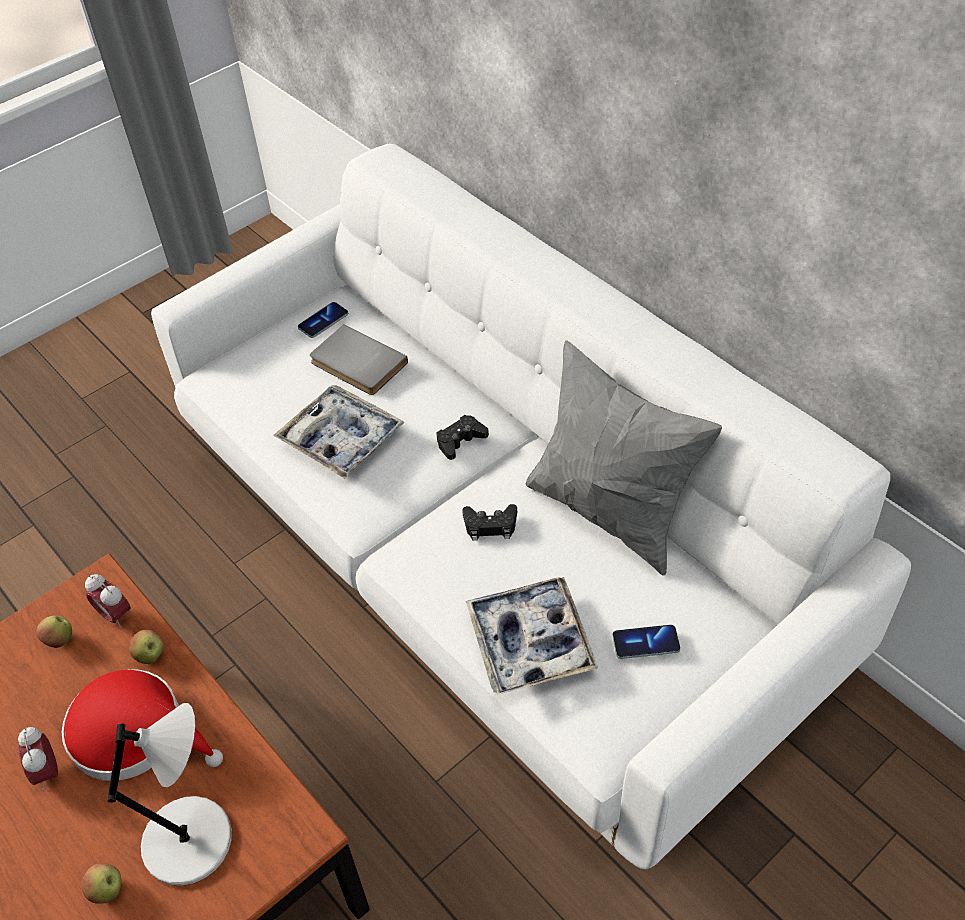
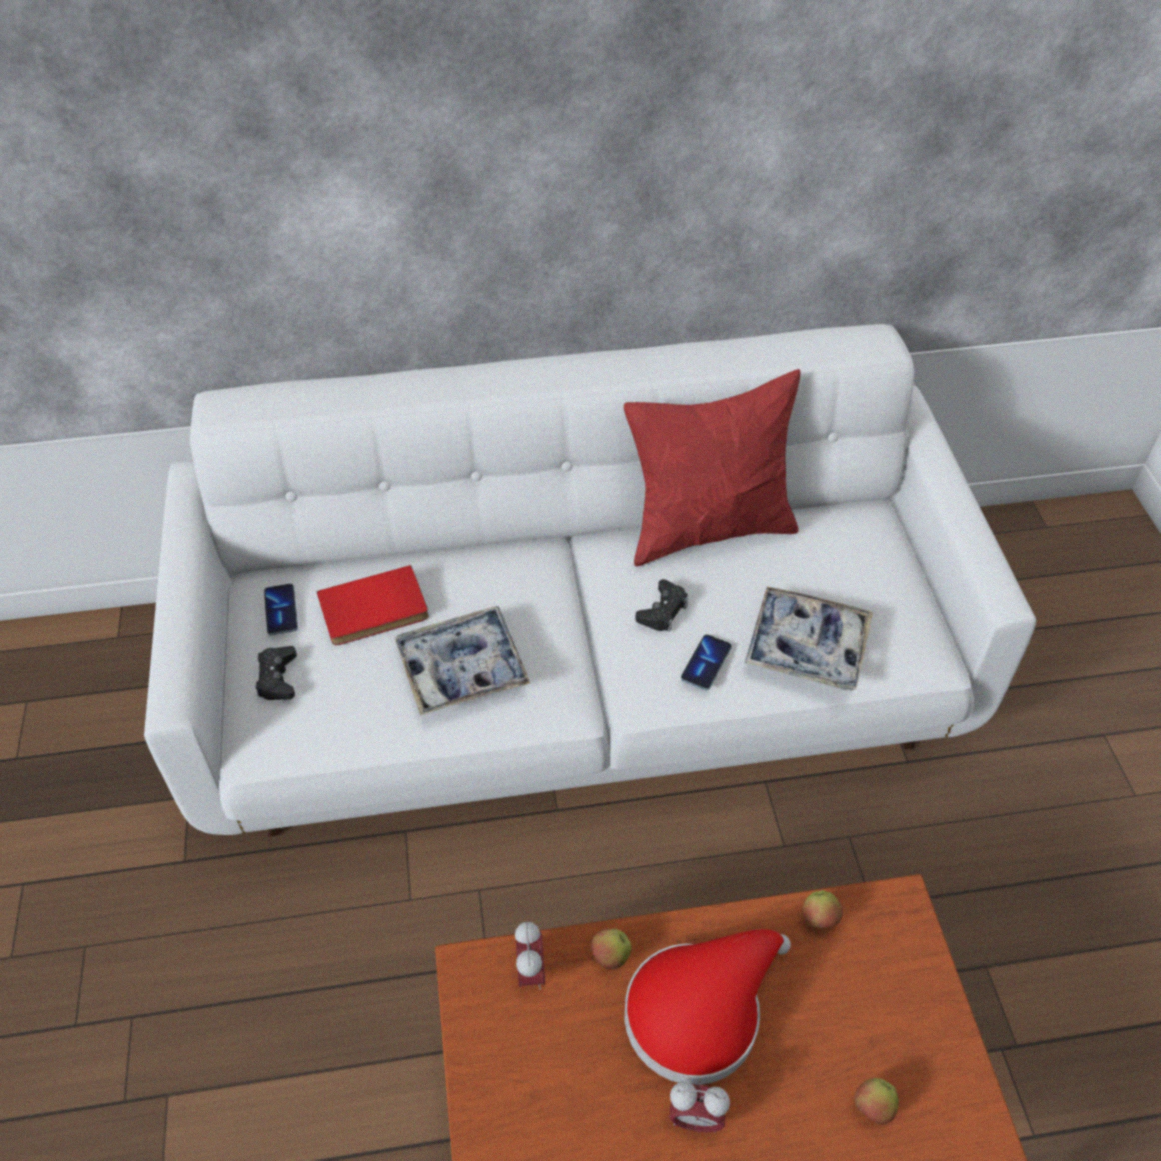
camera: 60 degrees left, 0 degrees up
apple [37,616,72,648] -> apple moved to [802,890,842,928]
alarm clock [85,574,131,628] -> alarm clock turned 75 degrees counterclockwise [515,922,545,990]
grey table lamp [108,703,232,886] -> none
grey book [310,324,408,395] -> red book [316,565,429,645]
black game controller [436,415,489,460] -> black game controller moved to [256,646,297,700]
grey pillow [526,340,722,576] -> red pillow [624,369,800,566]
phone [612,625,680,659] -> phone moved to [681,635,732,690]

